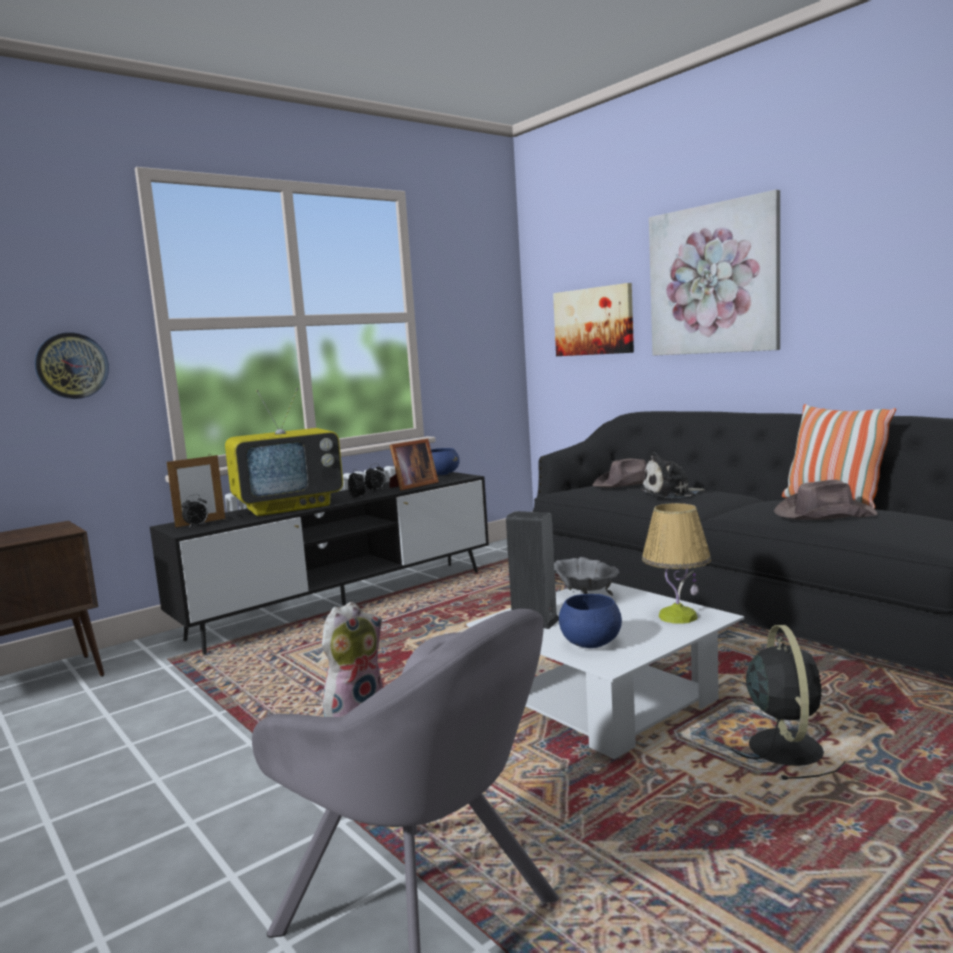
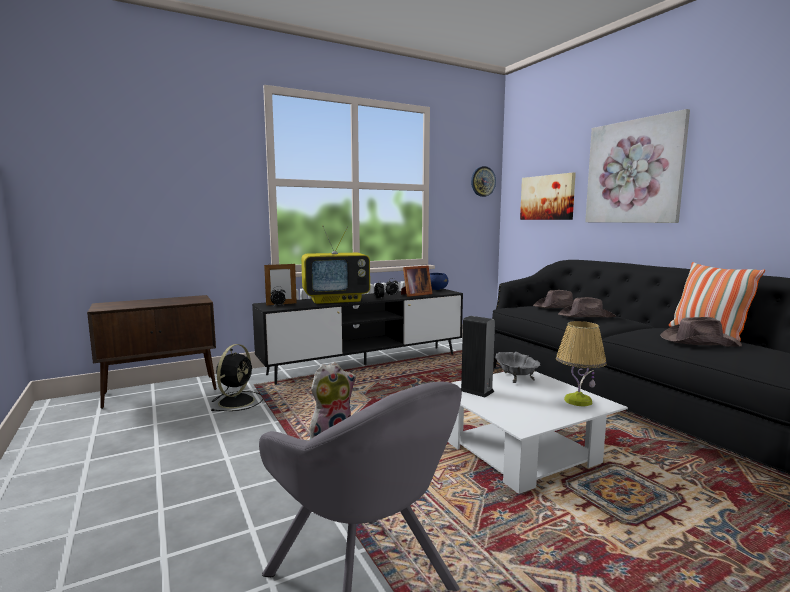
camera: 10 degrees right, 0 degrees up
wall clock [35,332,109,399] -> wall clock moved to [471,166,496,197]
blue bowl [559,594,622,648] -> none
plush toy [641,452,705,499] -> brown hat [558,297,616,317]
black fan [732,625,845,780] -> black fan moved to [211,344,263,411]

